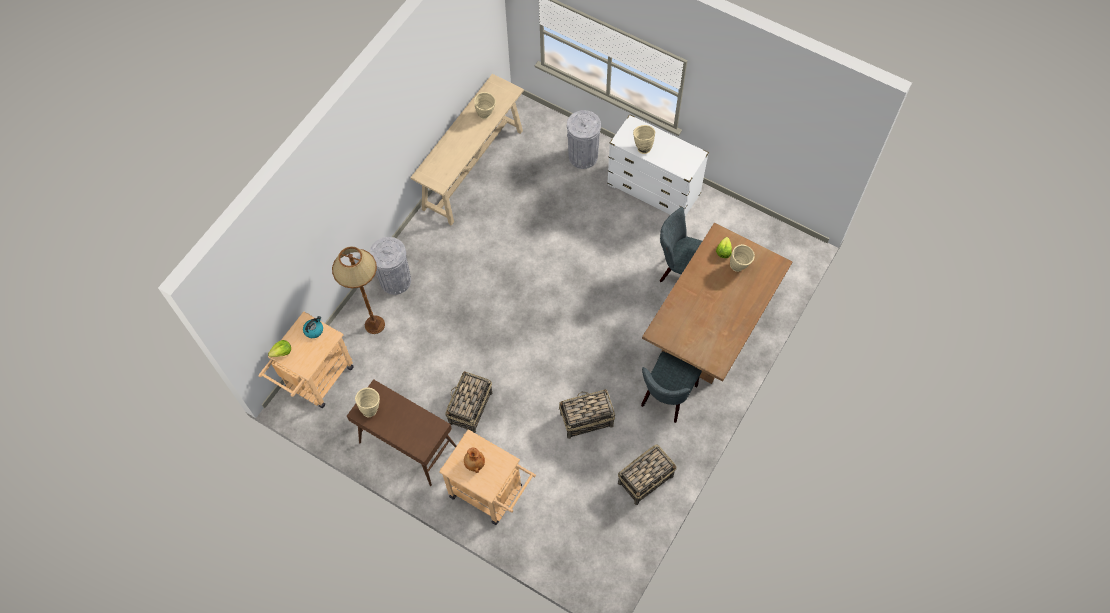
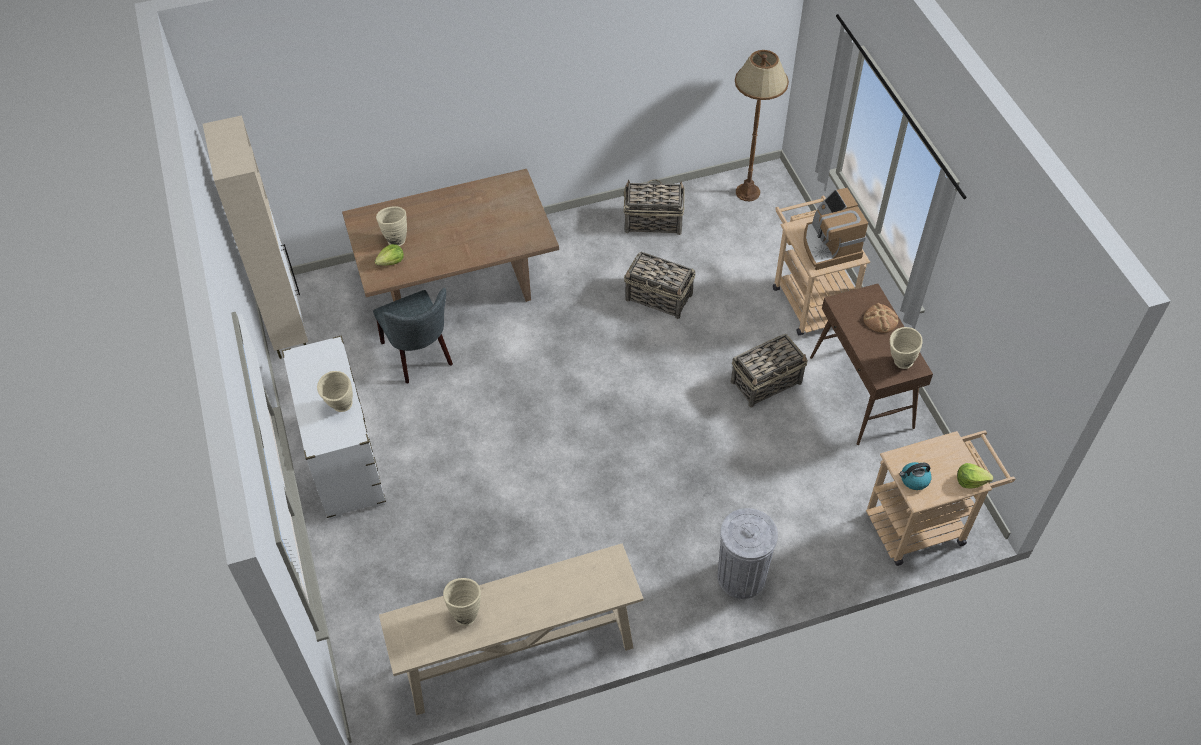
camera: 140 degrees left, 10 degrees down
brown floor lamp [332,246,385,334] -> brown floor lamp moved to [735,50,789,201]
brown vase [464,447,485,473] -> coffee machine [803,188,868,270]
grey trash can [567,110,601,169] -> none
grey chair [641,351,702,423] -> none
none -> beige cabinet [203,115,308,359]
none -> bread [863,303,898,333]

